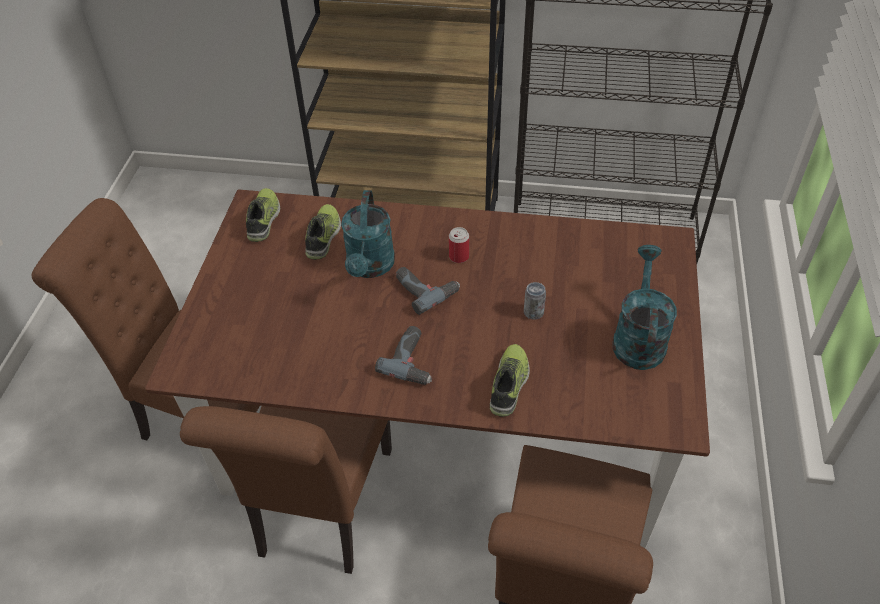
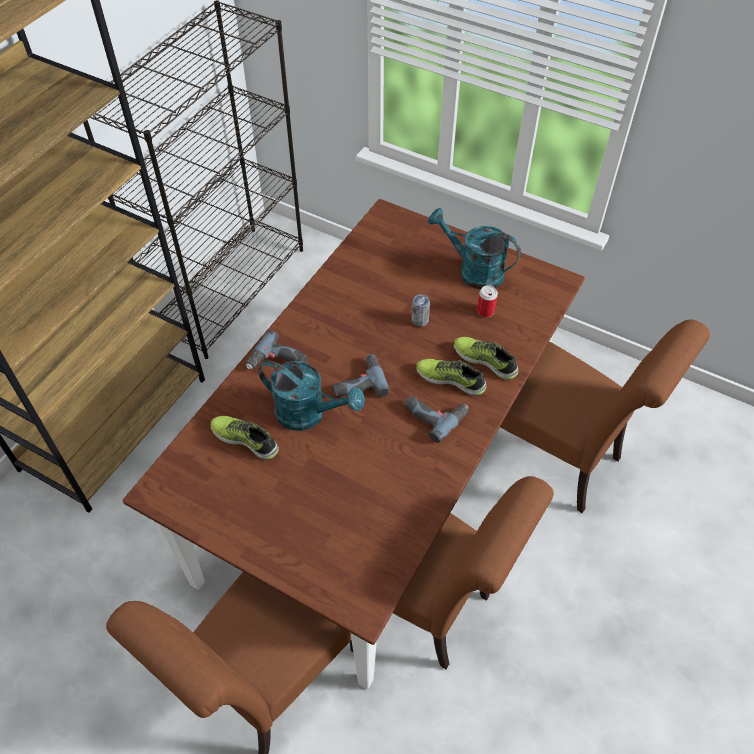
camera: 70 degrees left, 5 degrees up
shoe [246,188,280,242] -> shoe moved to [416,359,487,396]
can [449,227,469,263] -> can moved to [477,285,498,317]
none -> power drill [246,330,307,369]

